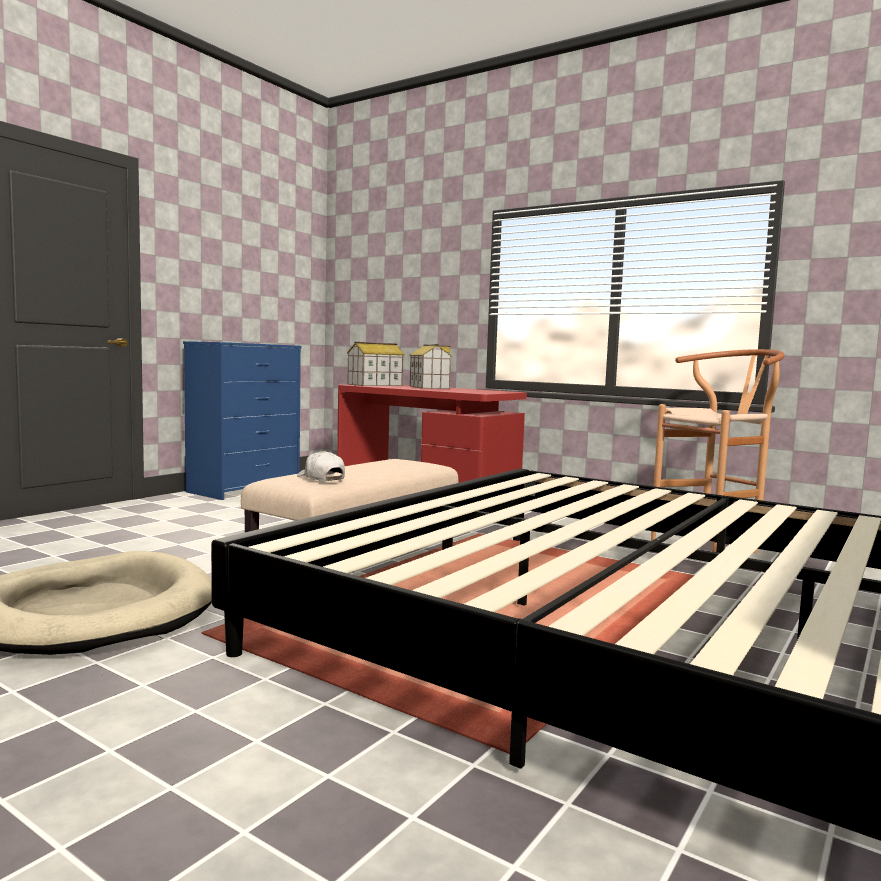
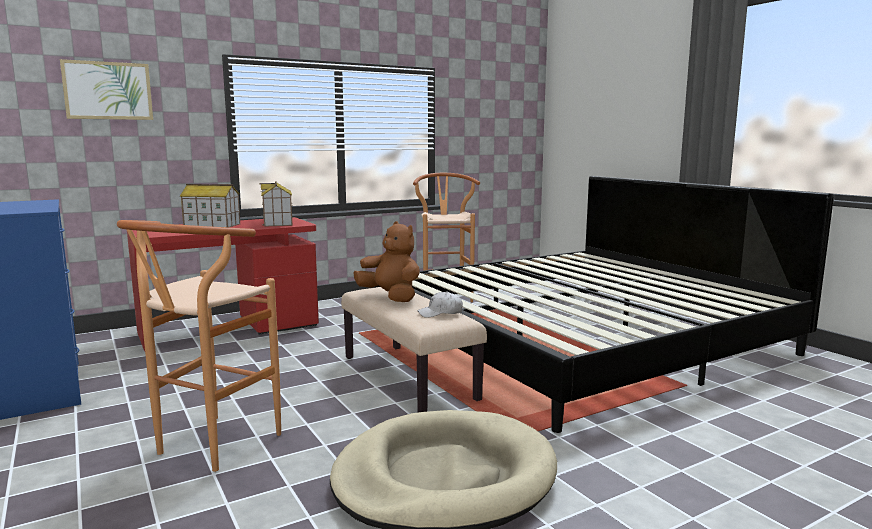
camera: 65 degrees left, 5 degrees up
toy house [347,342,405,386] -> toy house moved to [260,181,293,227]
none -> picture [60,59,153,120]
none -> brown stool [117,220,281,472]
none -> brown plush toy [354,221,420,302]

